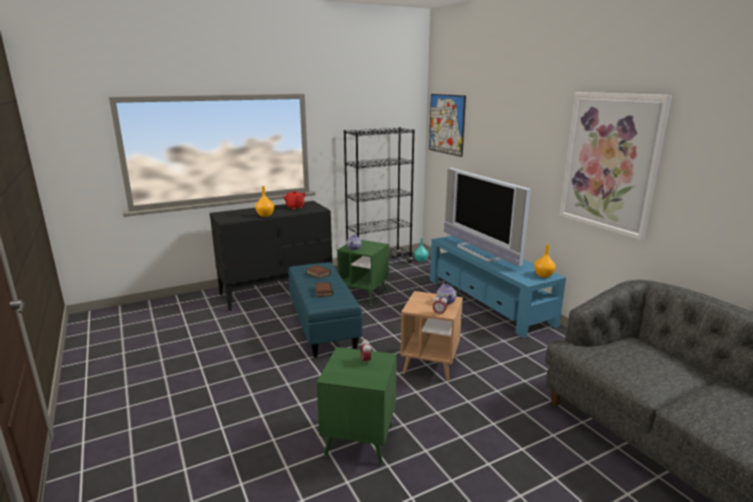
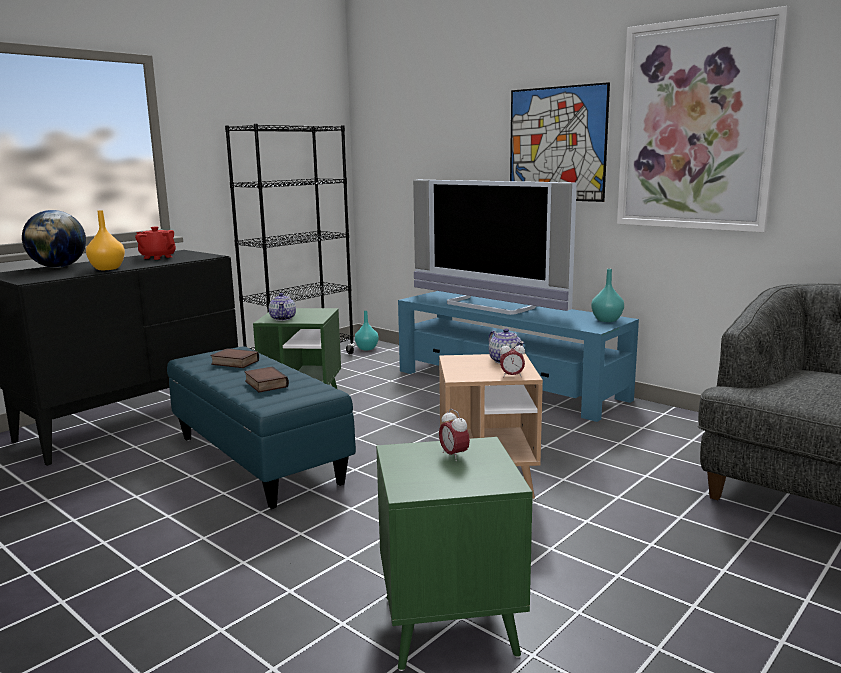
camera: 20 degrees left, 5 degrees down
picture [429,94,466,157] -> picture moved to [510,82,610,202]
orange vase [534,244,556,278] -> turquoise vase [591,269,624,322]
none -> globe [22,210,86,268]

